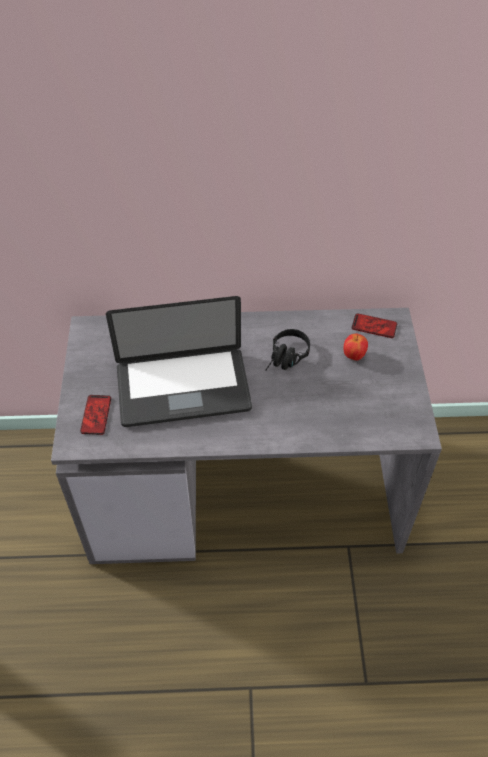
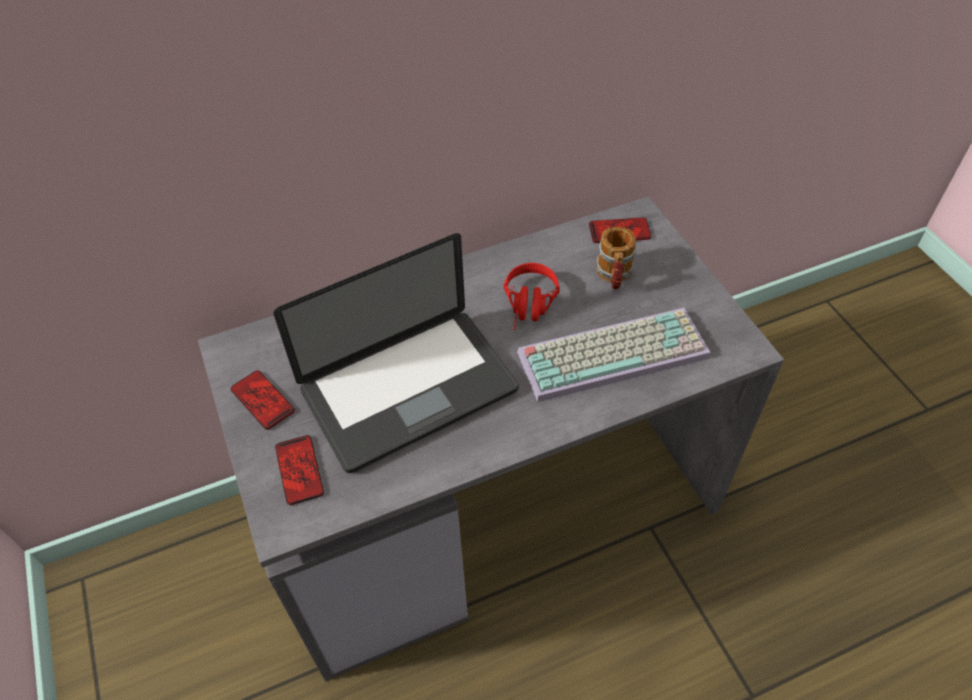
camera: 20 degrees left, 0 degrees up
black headphones [265,329,310,371] -> red headphones [504,263,560,330]
apple [344,333,368,361] -> mug [596,227,636,290]
none -> phone [230,370,295,430]
none -> keyboard [517,308,711,402]

